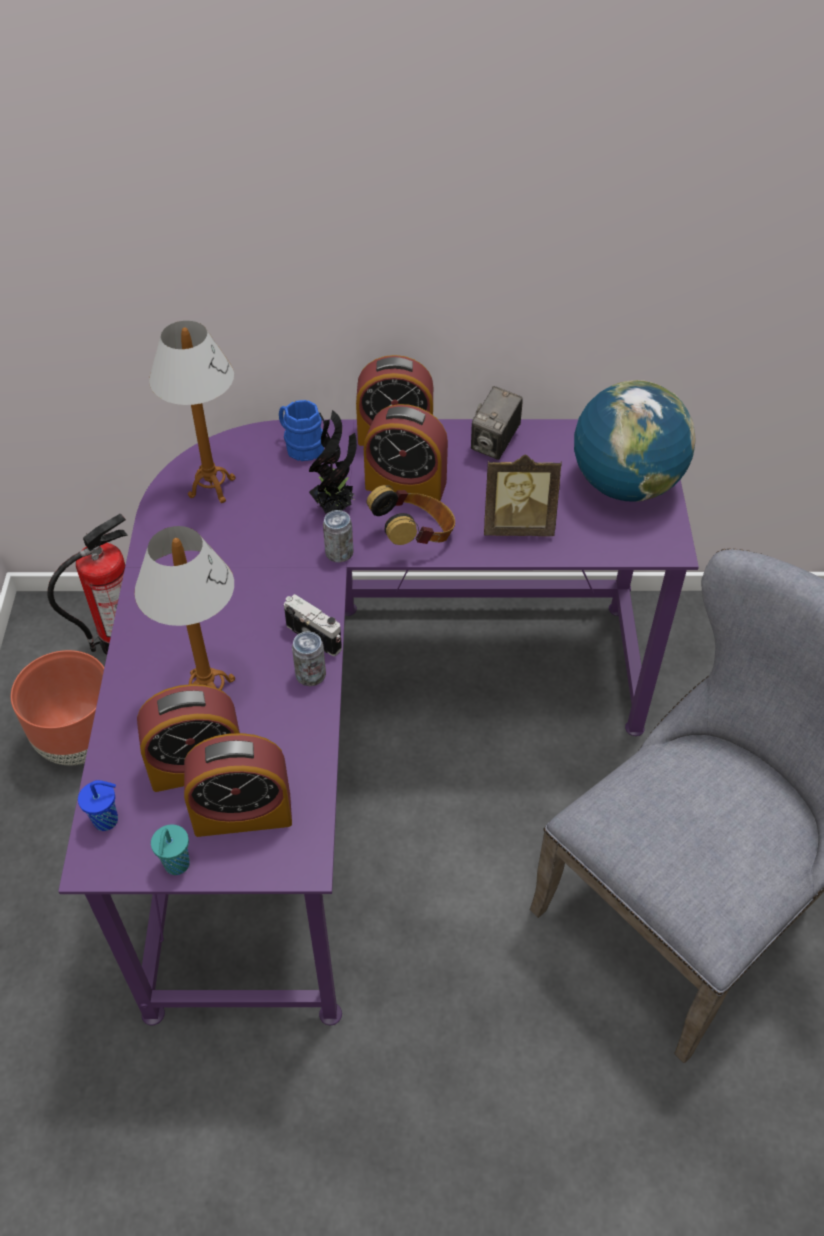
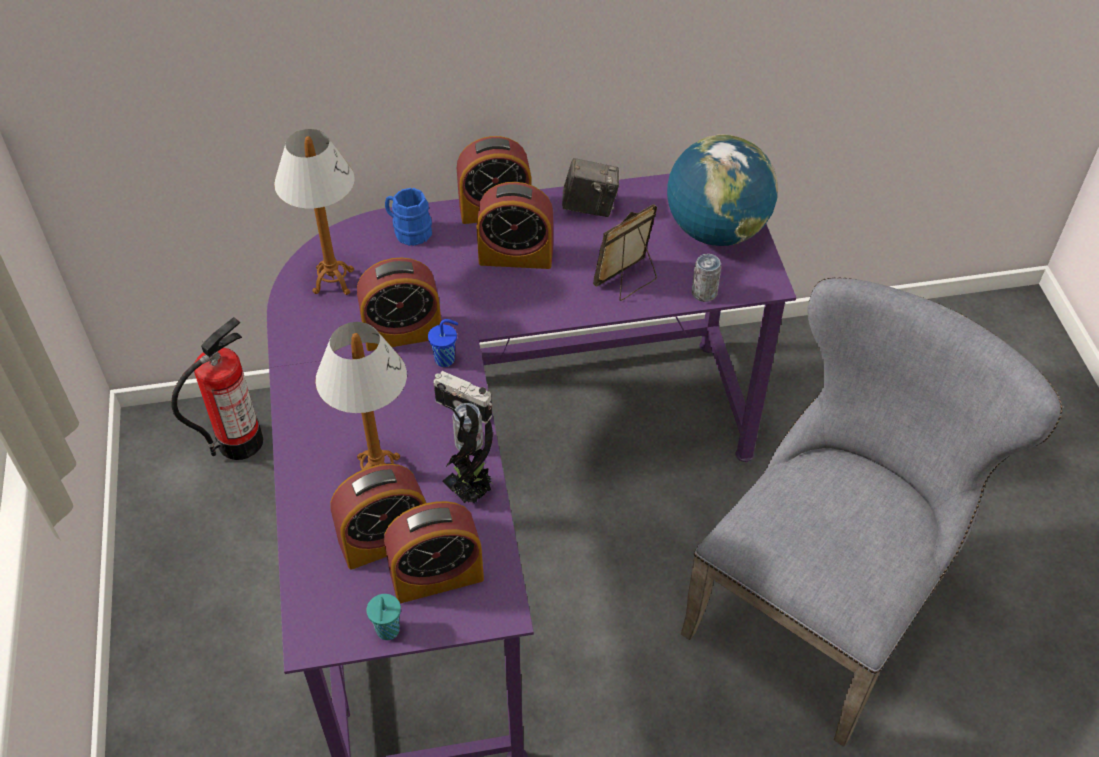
camera: 10 degrees left, 0 degrees up
brown planter [11,650,104,765] -> none
blue cup [78,780,118,831] -> blue cup moved to [428,319,458,367]
potted plant [309,410,357,514] -> potted plant moved to [442,404,493,503]
can [323,510,354,563] -> can moved to [692,254,721,302]
headphones [367,485,455,545] -> none
camera [471,386,523,460] -> camera turned 105 degrees counterclockwise [562,158,619,217]
picture frame [484,454,562,536] -> picture frame turned 150 degrees clockwise [593,204,657,301]
none -> alarm clock [357,258,441,351]

